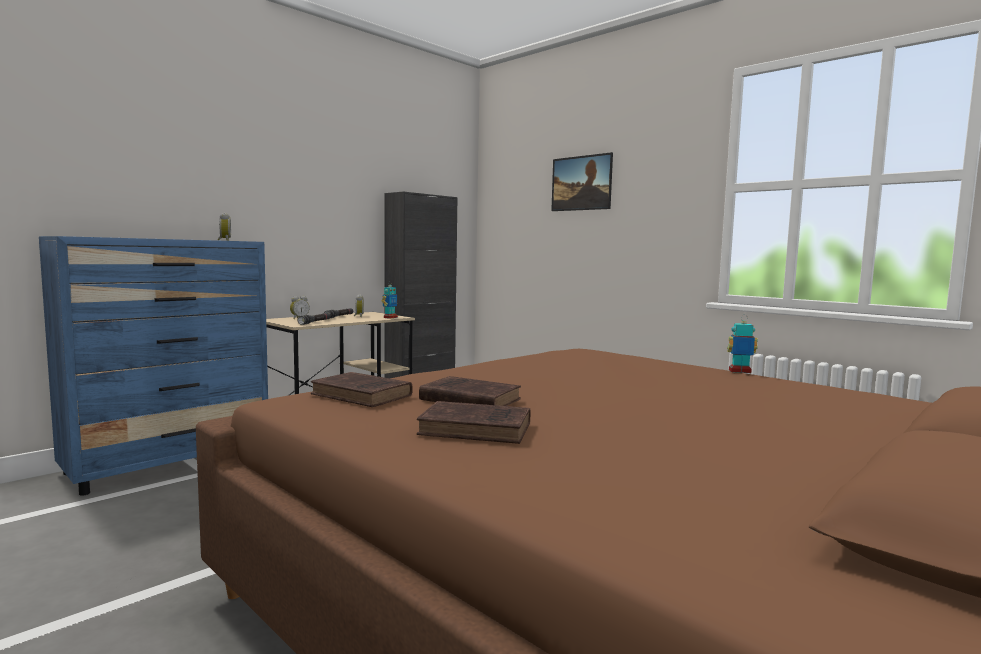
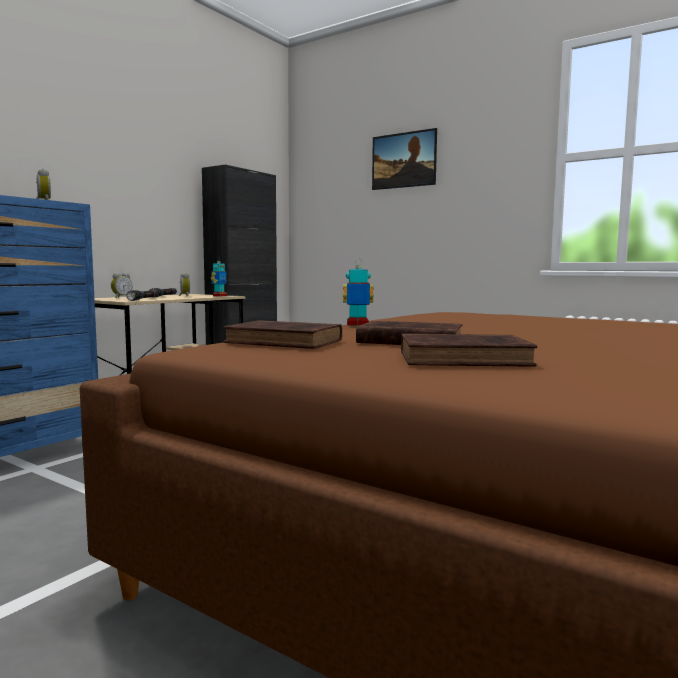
camera: 10 degrees left, 0 degrees up
toy robot [727,315,758,373] -> toy robot moved to [343,258,374,325]

